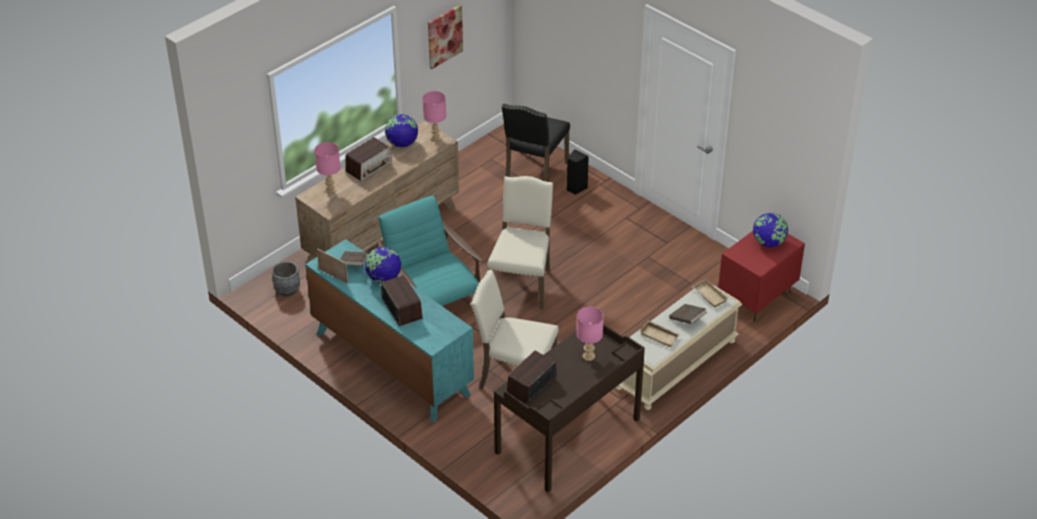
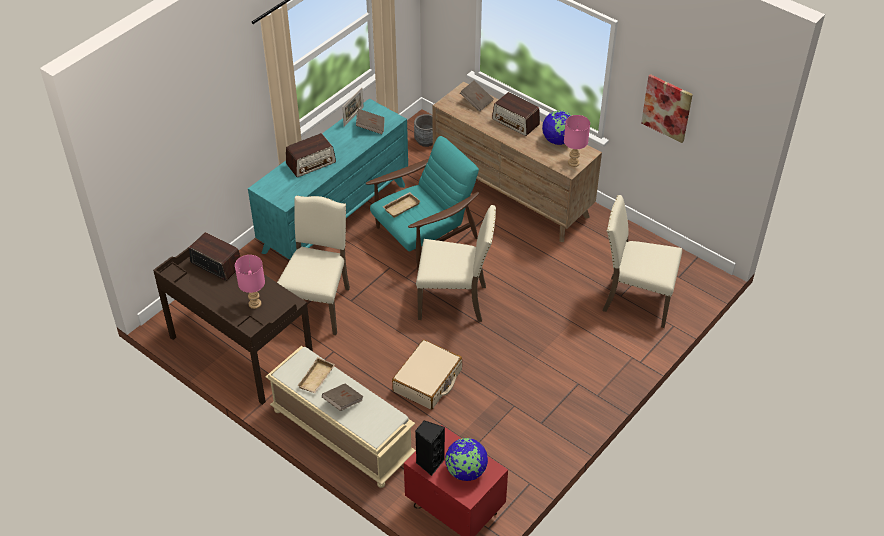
camera: 85 degrees right, 5 degrees up
pink table lamp [315,142,340,194] -> brown book [460,81,494,112]
globe [365,247,401,283] -> none
black chair [502,104,570,182] -> beige chair [602,195,682,328]
black speaker [567,149,589,195] -> black speaker moved to [415,420,445,476]
beige tray [692,279,728,307] -> beige tray moved to [383,192,420,218]
none -> beige suitcase [392,340,462,410]

